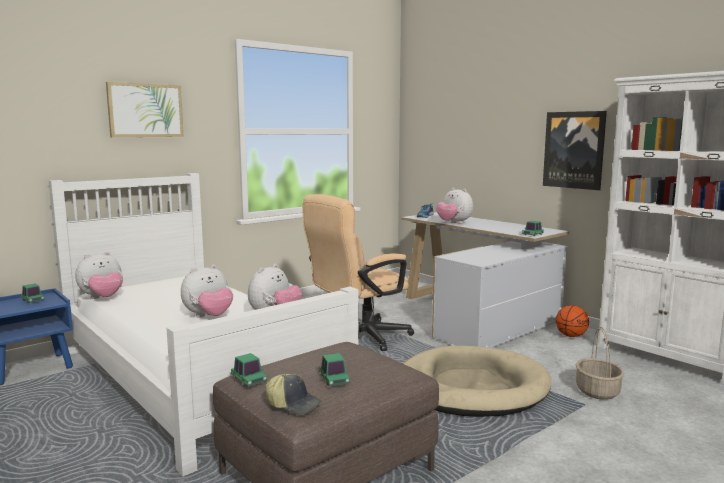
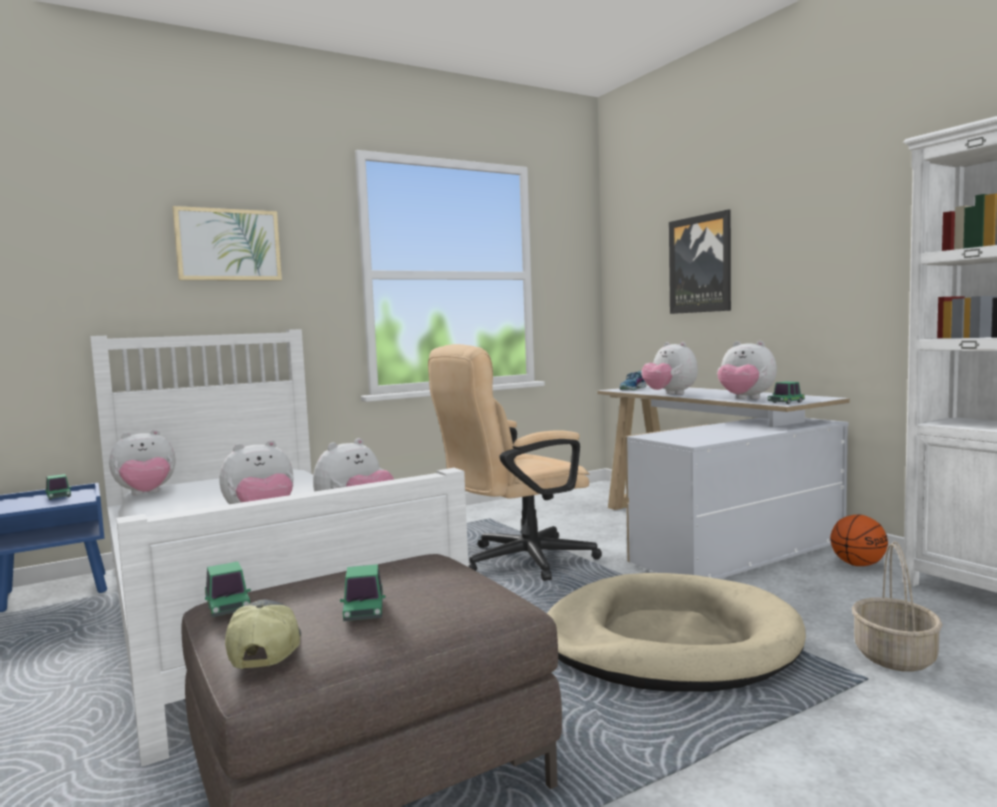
camera: 10 degrees right, 5 degrees down
cap [265,374,322,415] -> cap turned 135 degrees counterclockwise [225,599,301,669]
picture [543,111,607,190] -> picture moved to [669,209,731,314]
none -> plush toy [717,341,777,399]

